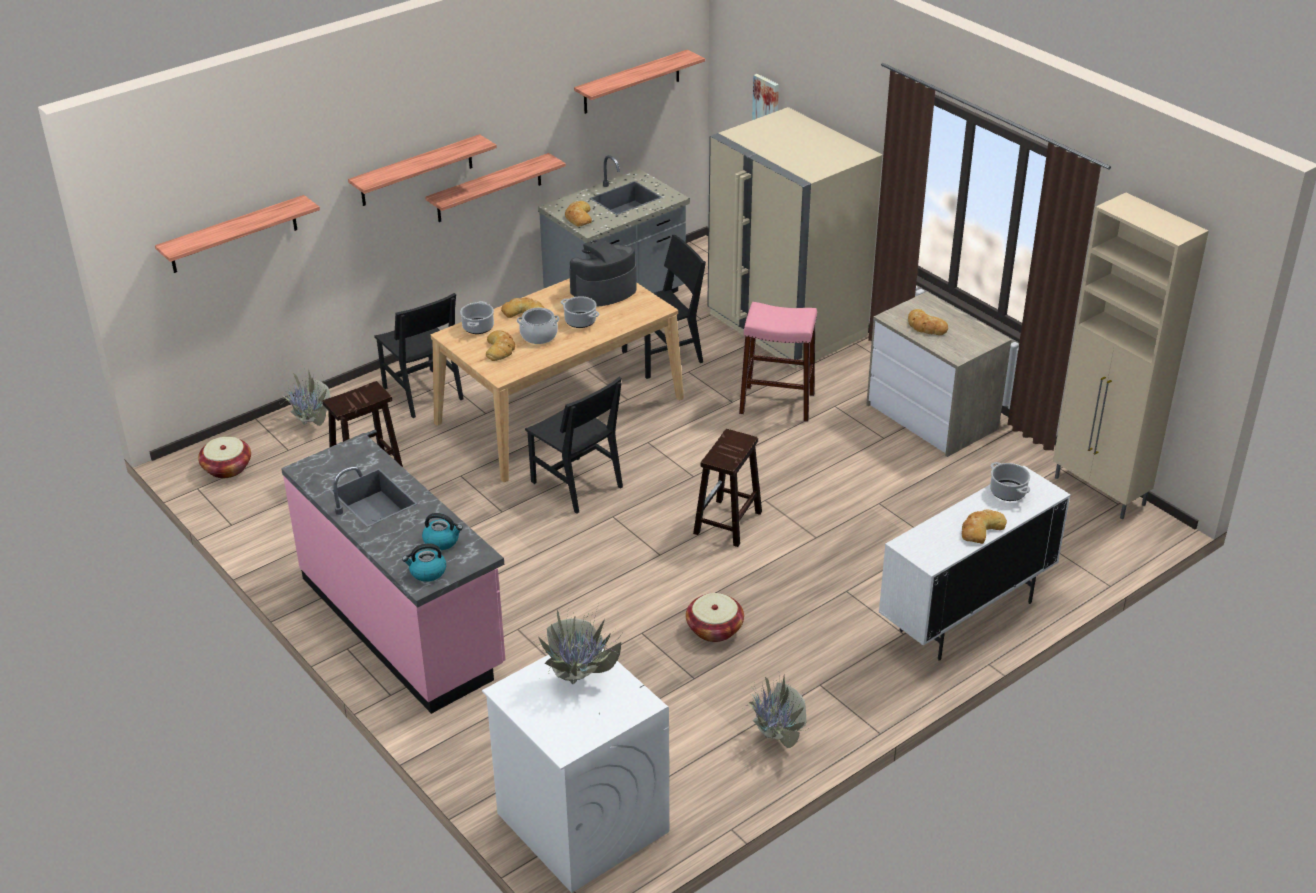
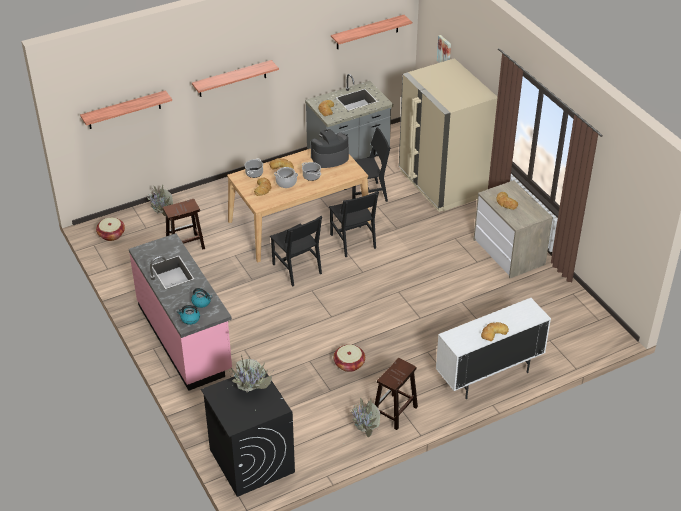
camera: 10 degrees right, 5 degrees up
black chair [374,293,464,418] -> black chair moved to [329,191,379,257]
shelf [425,153,566,222] -> none
white washing machine [482,649,669,893] -> black washing machine [201,368,295,497]
brown stool [693,429,762,547] -> brown stool moved to [375,358,418,430]
pink stool [739,302,817,422] -> none
cooking pot [990,462,1030,501] -> none
beige cabinet [1053,193,1209,519] -> none

